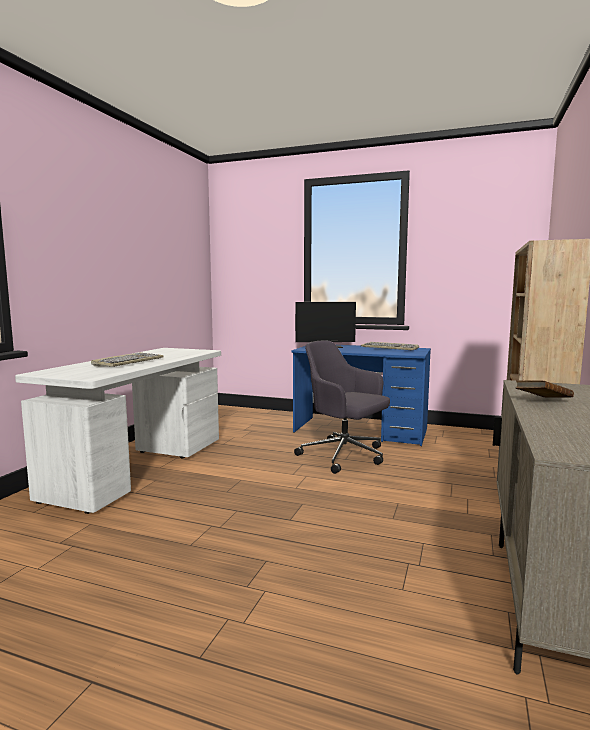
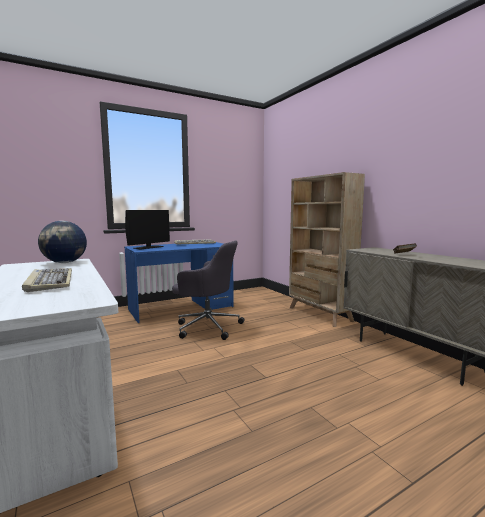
camera: 50 degrees left, 0 degrees up
grey office chair [294,340,390,474] -> grey office chair turned 150 degrees counterclockwise [172,241,244,340]
none -> globe [38,221,87,263]

